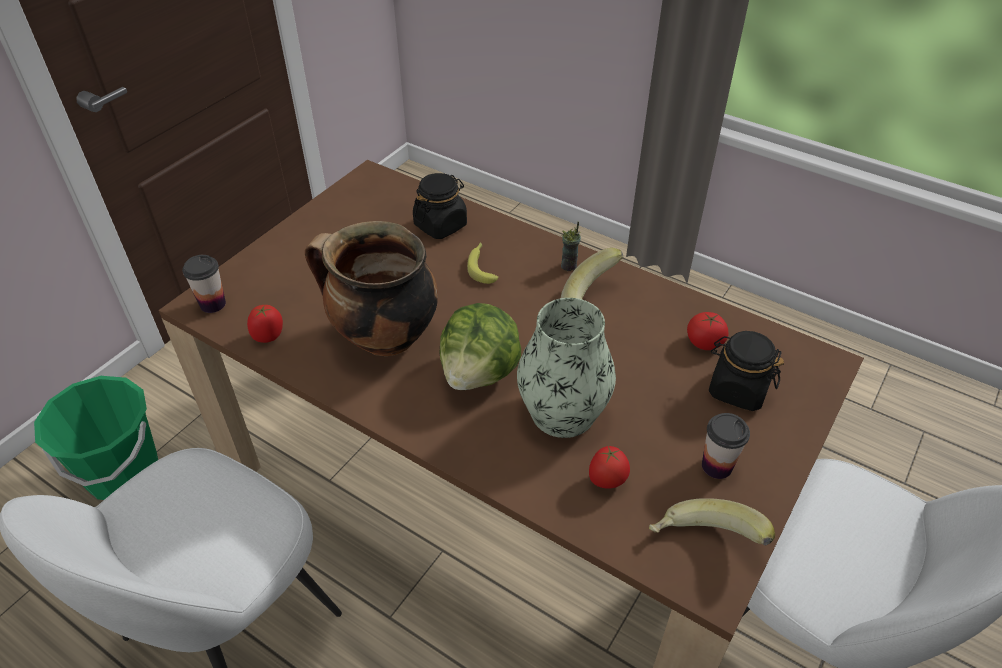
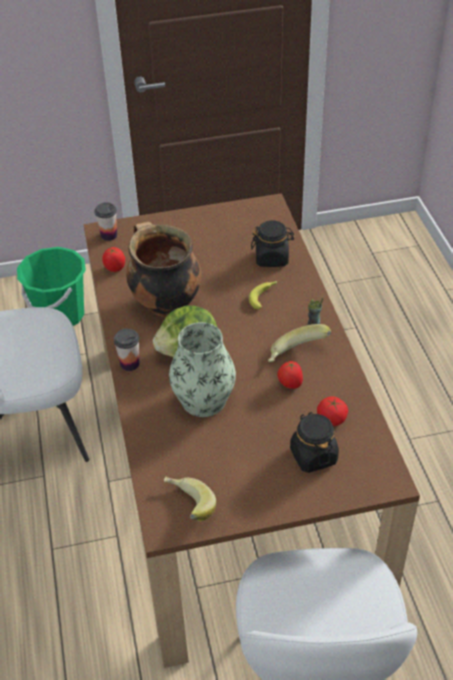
camera: 45 degrees right, 0 degrees up
tomato [589,446,630,489] -> tomato moved to [277,361,303,389]
cup [702,413,750,479] -> cup moved to [114,329,139,371]

